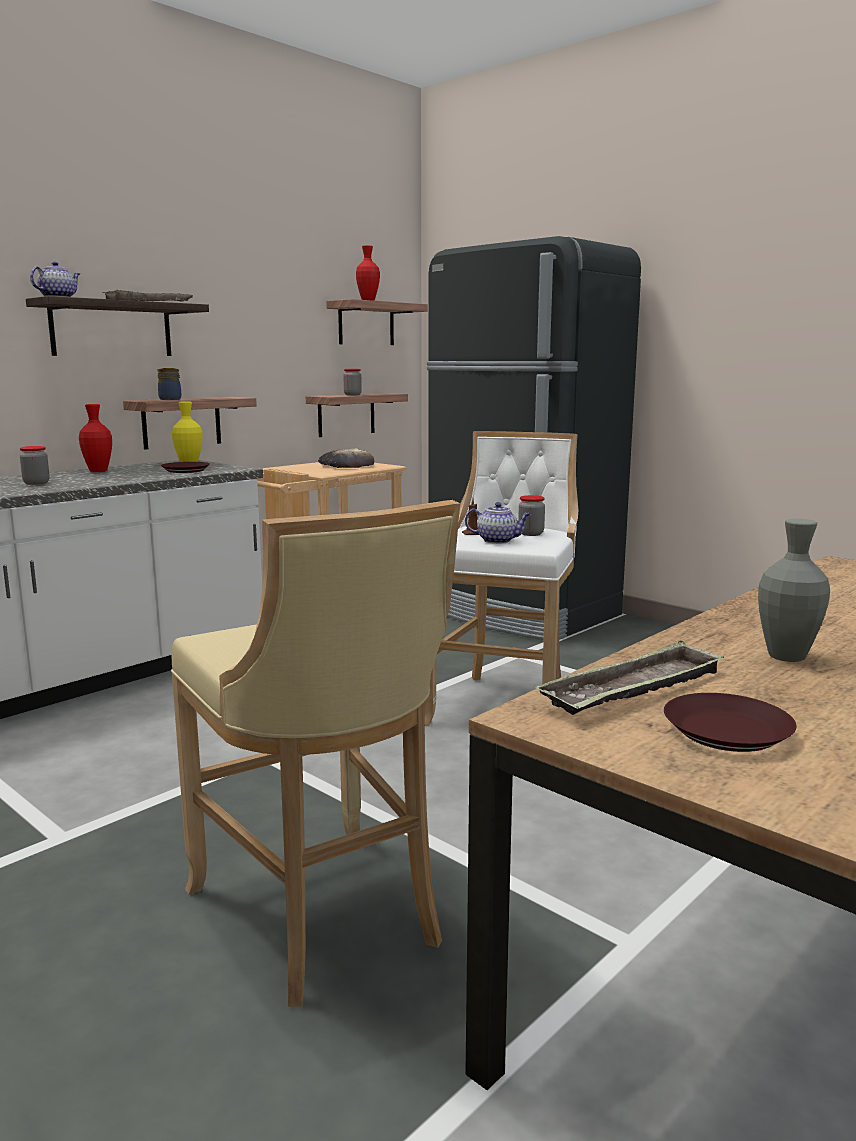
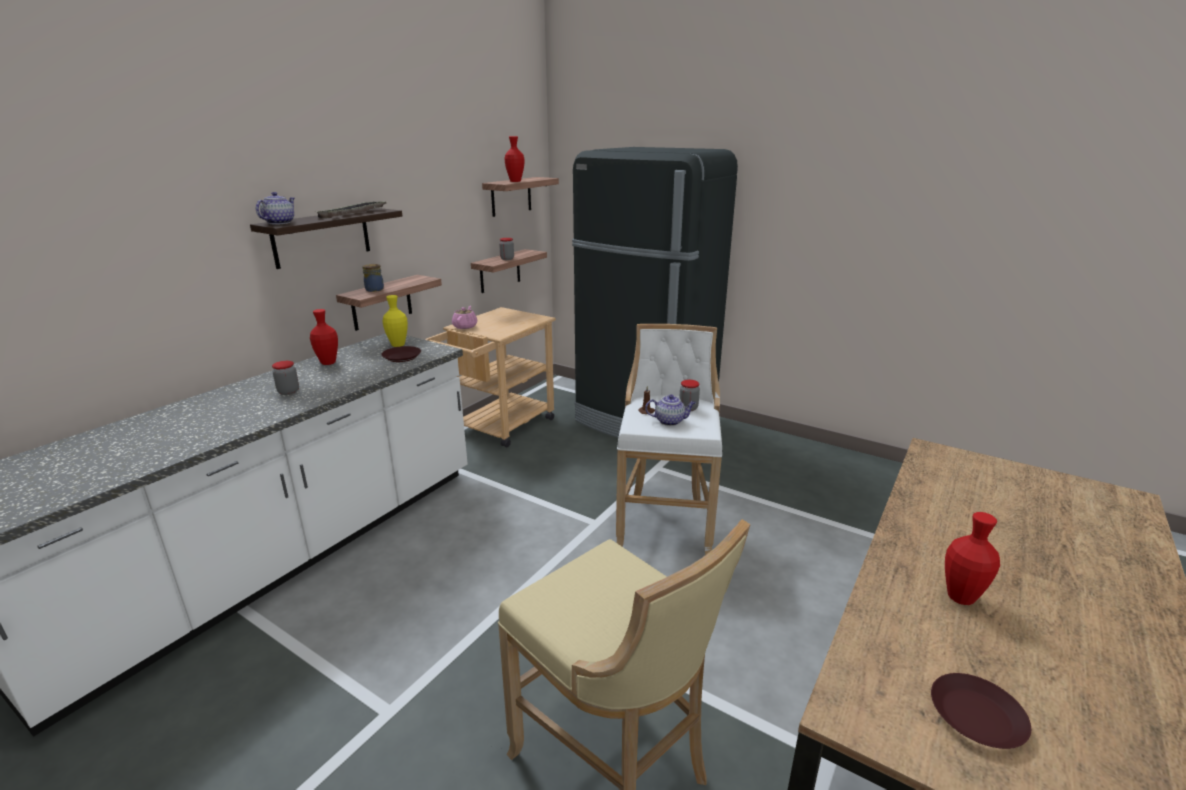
camera: 10 degrees left, 10 degrees up
bread [318,448,374,468] -> none
tray [535,641,724,715] -> none
grey vase [758,518,830,662] -> red vase [945,512,1000,605]
none -> pink teapot [452,306,477,329]

